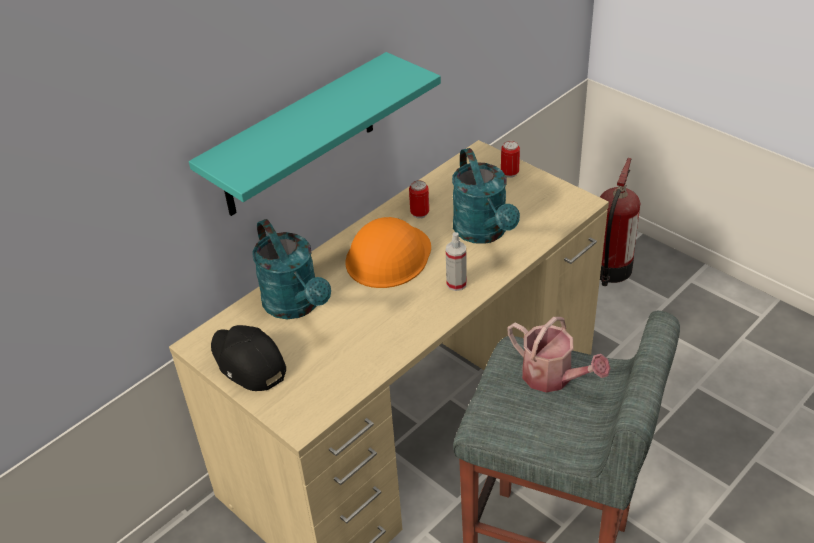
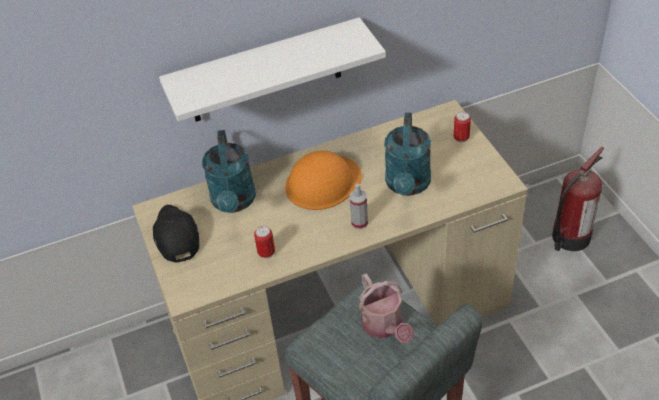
camera: 25 degrees right, 5 degrees up
turquoise shelf [189,52,441,216] -> white shelf [159,17,386,122]
can [409,180,429,219] -> can moved to [254,226,275,259]

